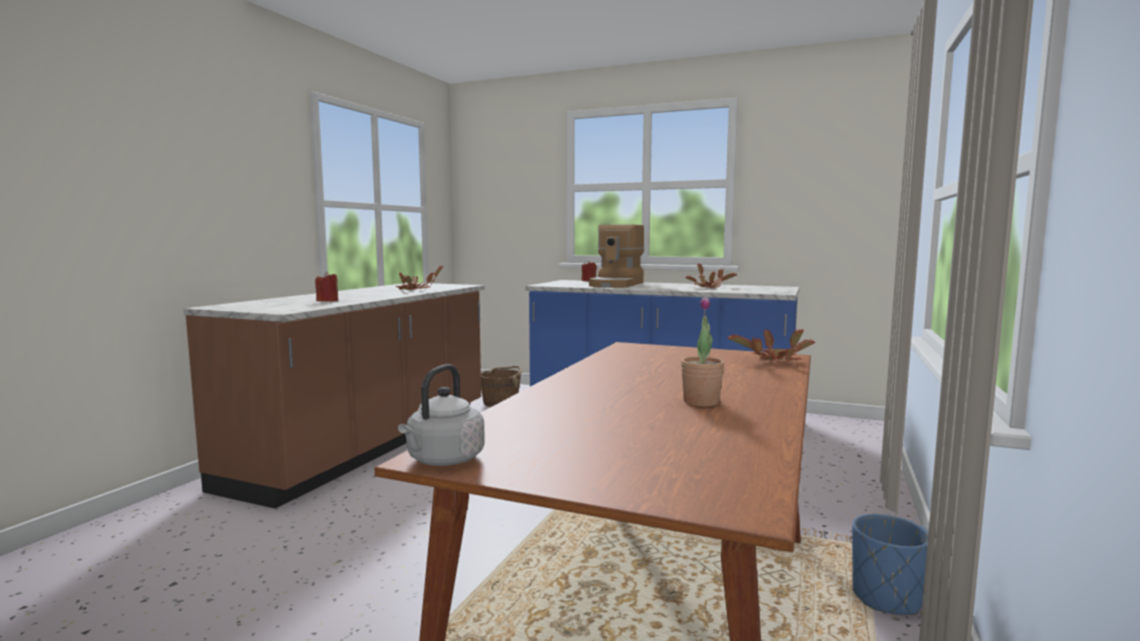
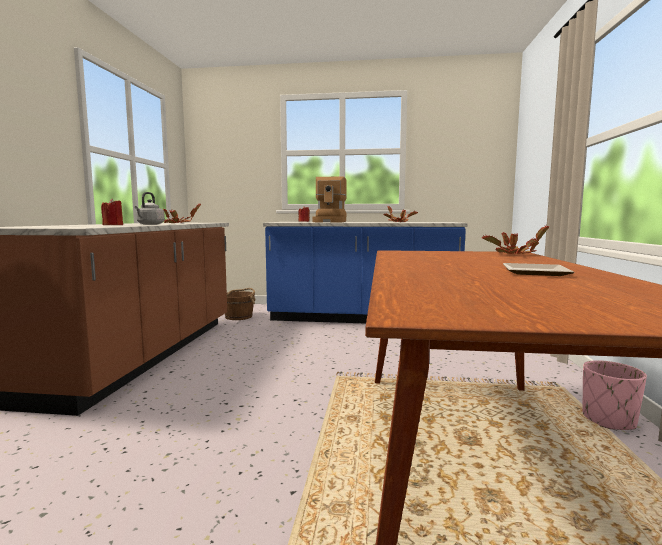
camera: 15 degrees left, 0 degrees up
grey kettle [398,364,485,466] -> grey kettle moved to [135,192,165,225]
potted plant [681,297,724,406] -> plate [503,263,574,276]
blue planter [852,514,928,615] -> pink planter [582,360,647,430]

